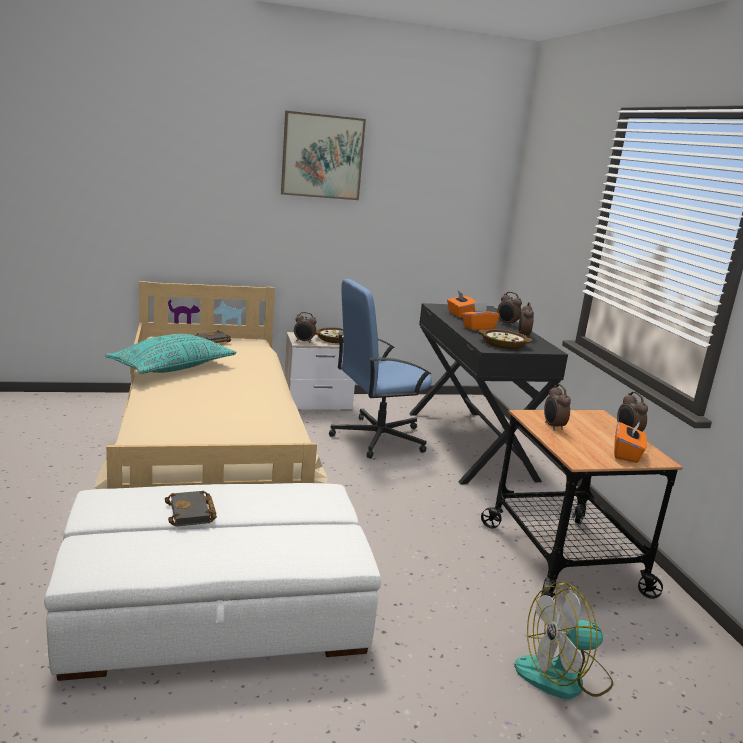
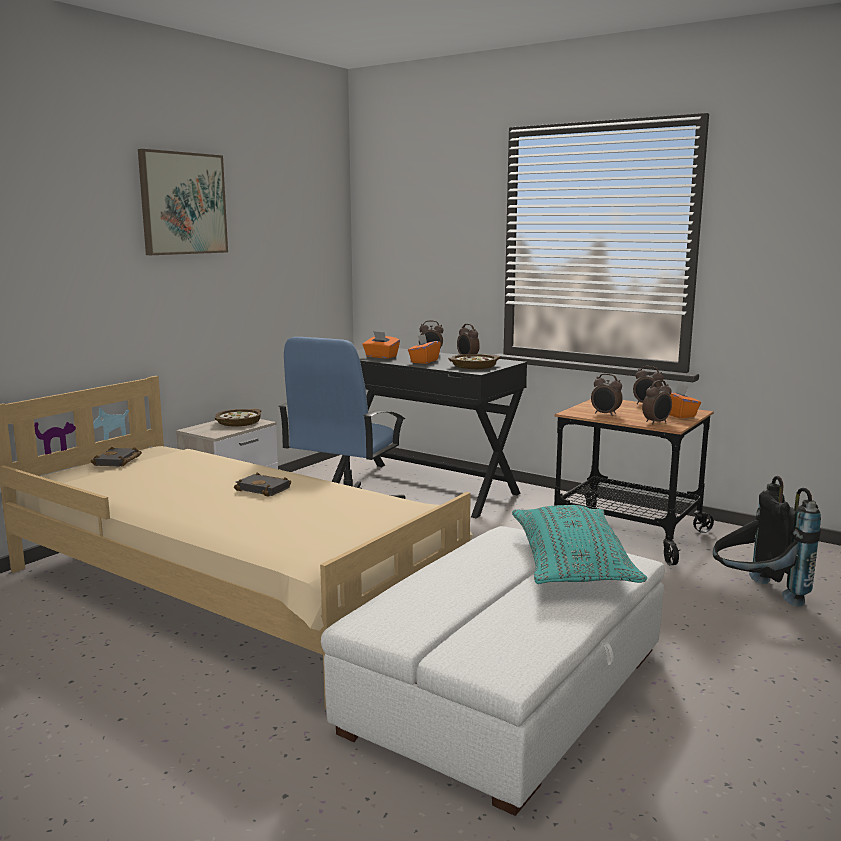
camera: 40 degrees left, 5 degrees down
turquoise pillow [105,334,237,374] -> turquoise pillow moved to [512,505,647,584]
black book [165,491,217,527] -> black book moved to [234,472,291,497]
alarm clock [294,312,317,343] -> alarm clock moved to [642,380,672,425]
fan [514,581,613,700] -> black backpack [713,476,821,607]

